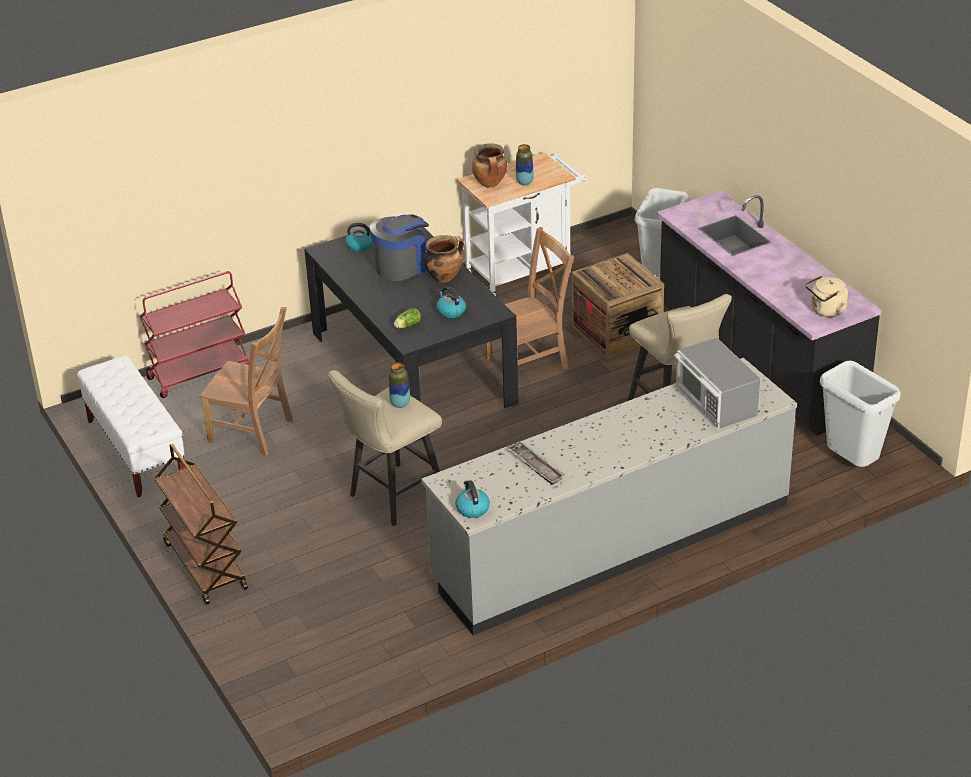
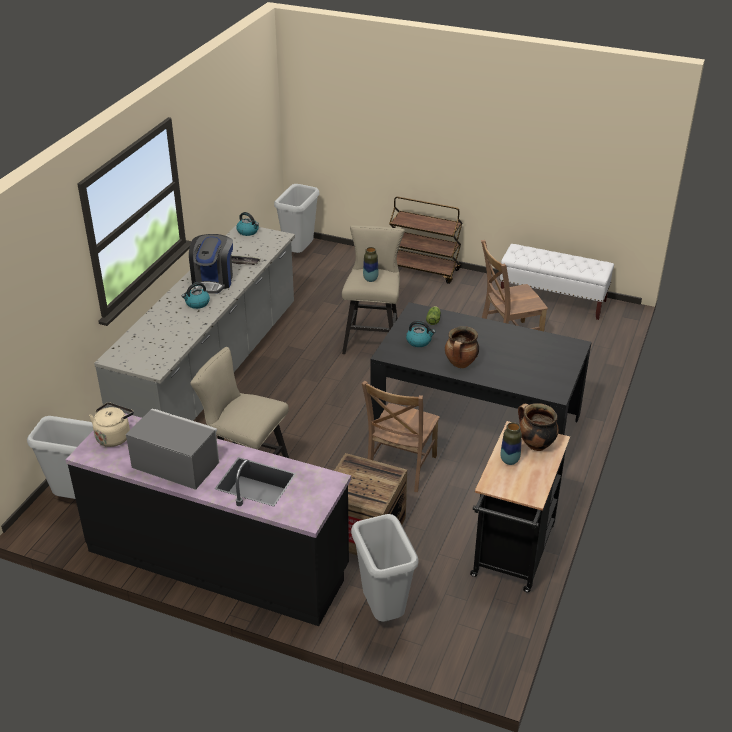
camera: 140 degrees right, 0 degrees up
red cart [140,271,249,398] -> none
kettle [345,223,373,252] -> kettle moved to [182,282,210,309]
coffee machine [370,214,429,281] -> coffee machine moved to [189,234,233,294]
white cart [457,152,586,296] -> black cart [470,421,570,592]
microwave [674,338,760,429] -> microwave moved to [126,409,219,490]
none -> grey trash can [274,184,319,253]

